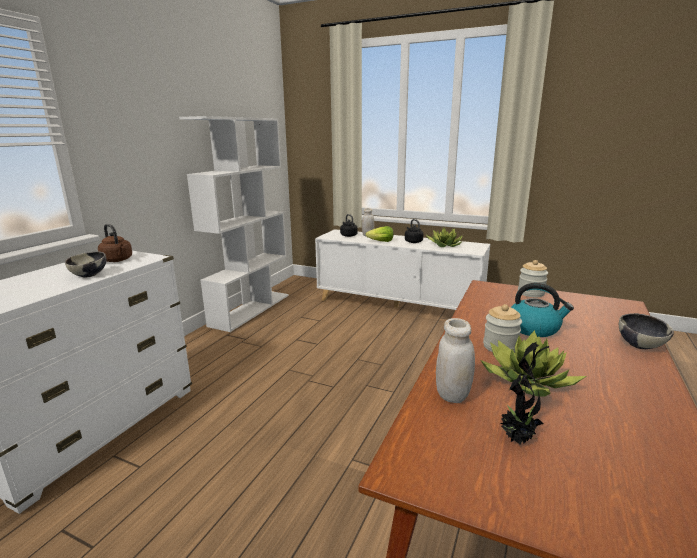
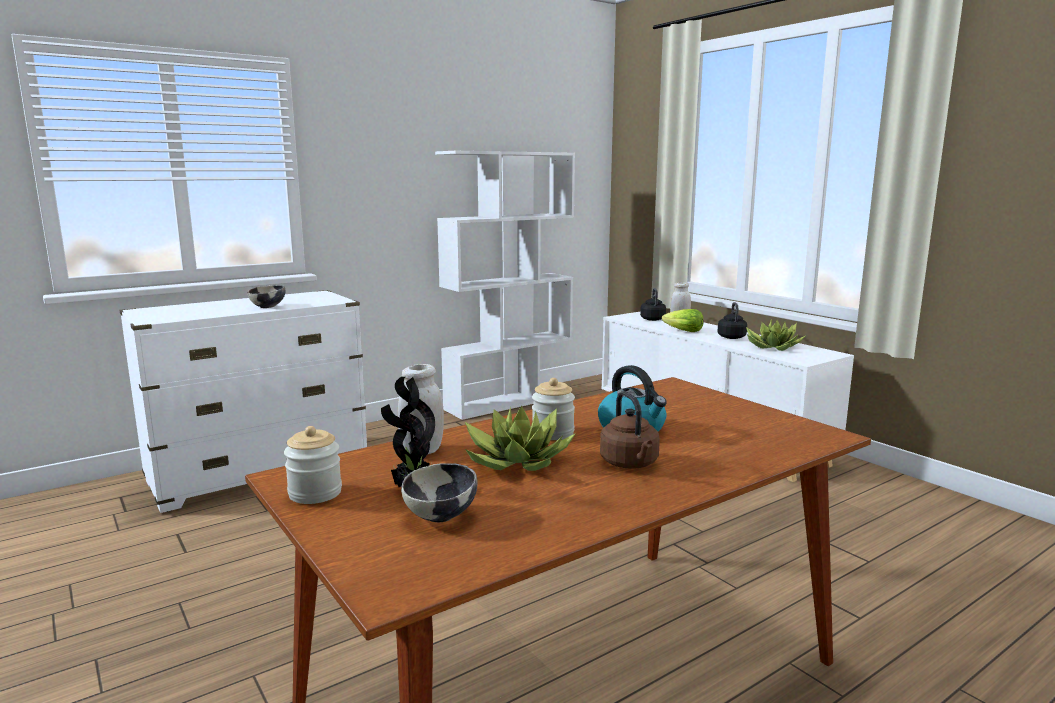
camera: 30 degrees right, 5 degrees down
brown kettle [98,224,132,262] -> brown kettle moved to [600,391,660,469]
jar [518,260,548,297] -> jar moved to [284,426,342,504]
bowl [619,313,674,349] -> bowl moved to [401,463,478,522]

